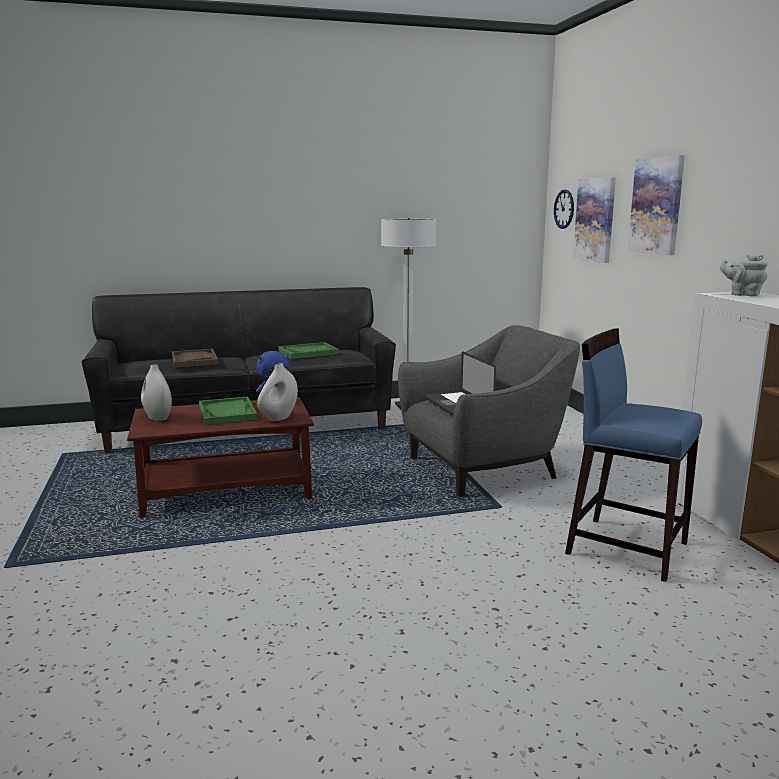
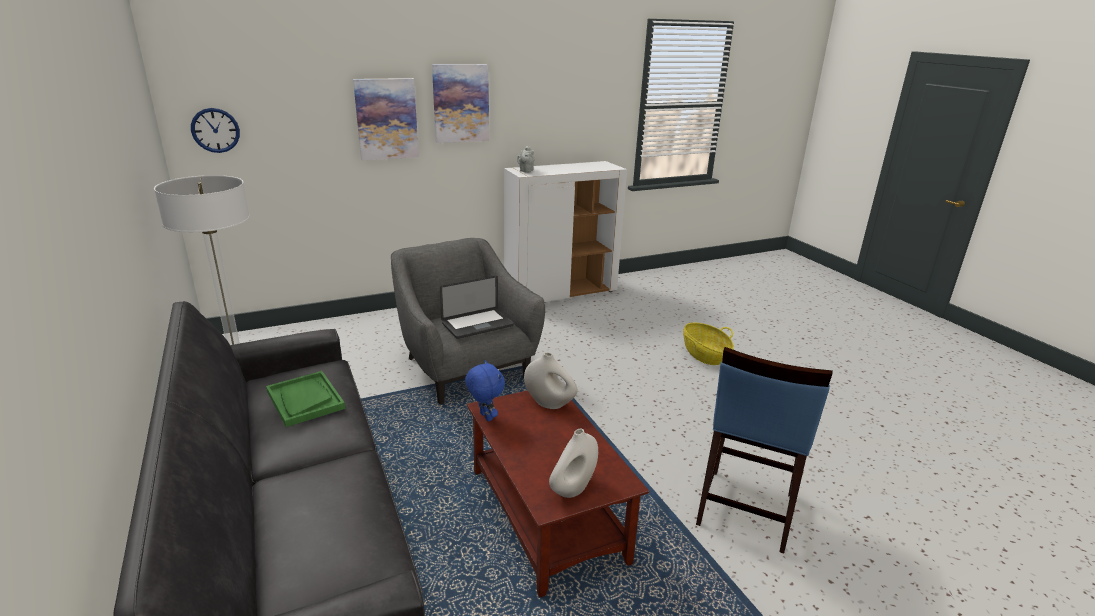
camera: 100 degrees left, 10 degrees up
brown tray [172,349,218,368] -> none
green tray [199,397,257,425] -> none
blue stool [565,328,702,582] -> blue stool moved to [696,347,833,553]
picture [573,177,616,263] -> picture moved to [432,64,489,143]
none -> basket [683,323,734,365]

